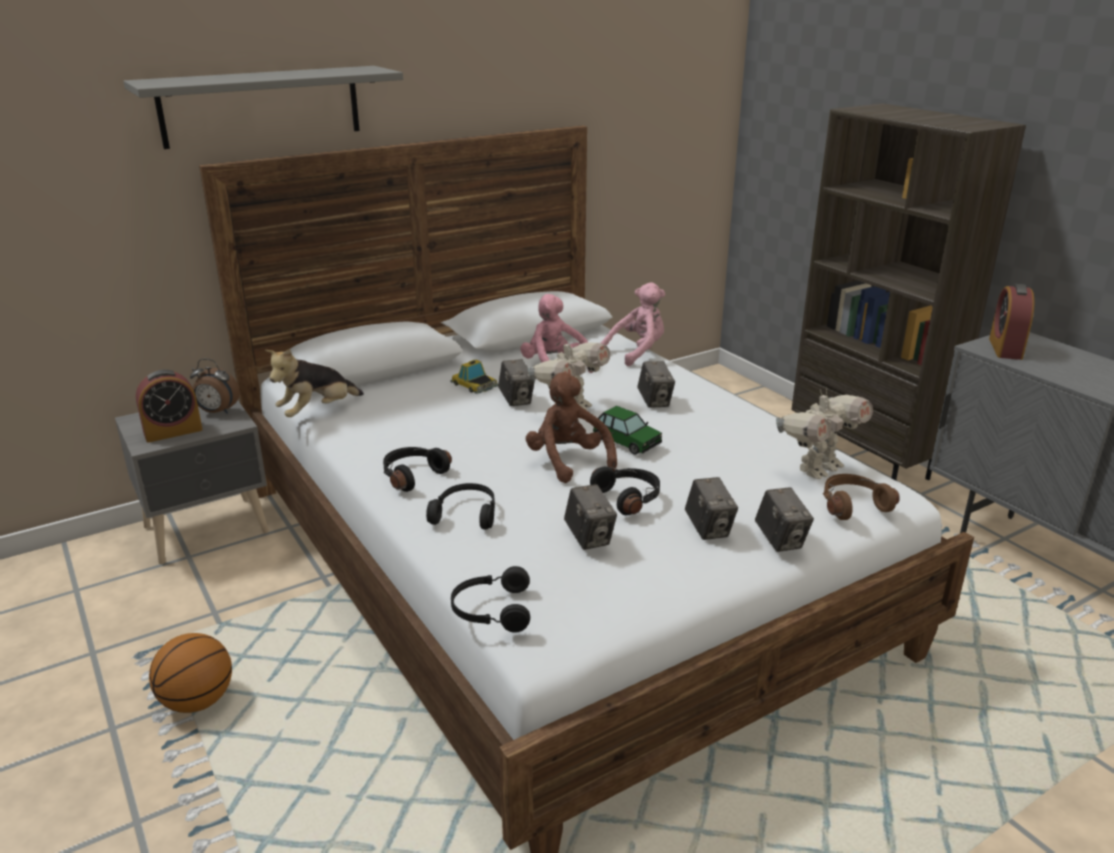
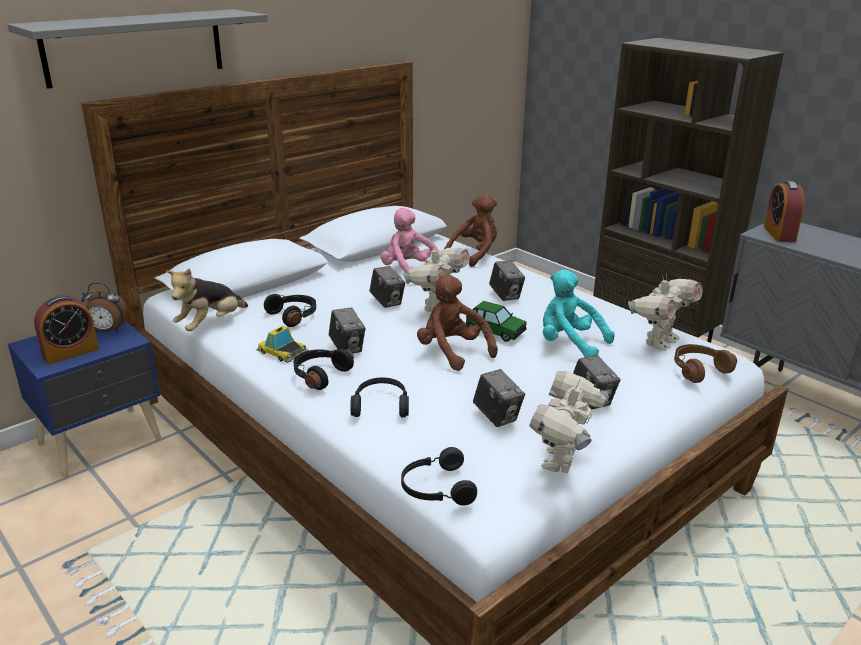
camera: 10 degrees left, 0 degrees up
grey nightstand [115,400,269,564] -> blue nightstand [8,321,161,477]
basketball [149,633,232,713] -> none
toy car [450,360,498,394] -> toy car moved to [257,326,308,363]
black headphones [590,466,660,515] -> black headphones moved to [264,294,316,327]
pink plush toy [601,282,665,366] -> brown plush toy [444,194,497,267]
camera [755,487,814,552] -> camera moved to [329,308,366,354]
none -> toy robot [529,371,609,473]
none -> turquoise plush toy [543,270,615,357]

